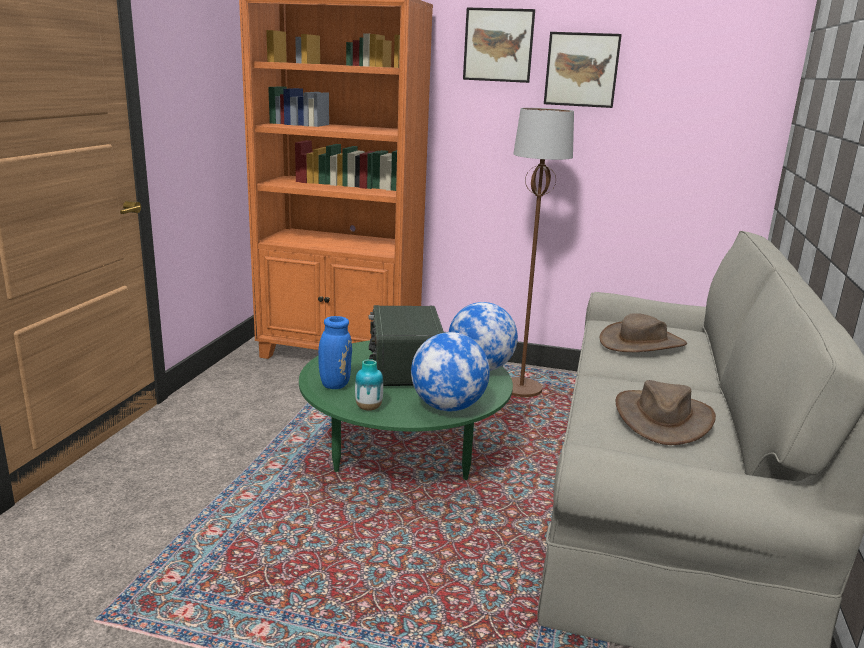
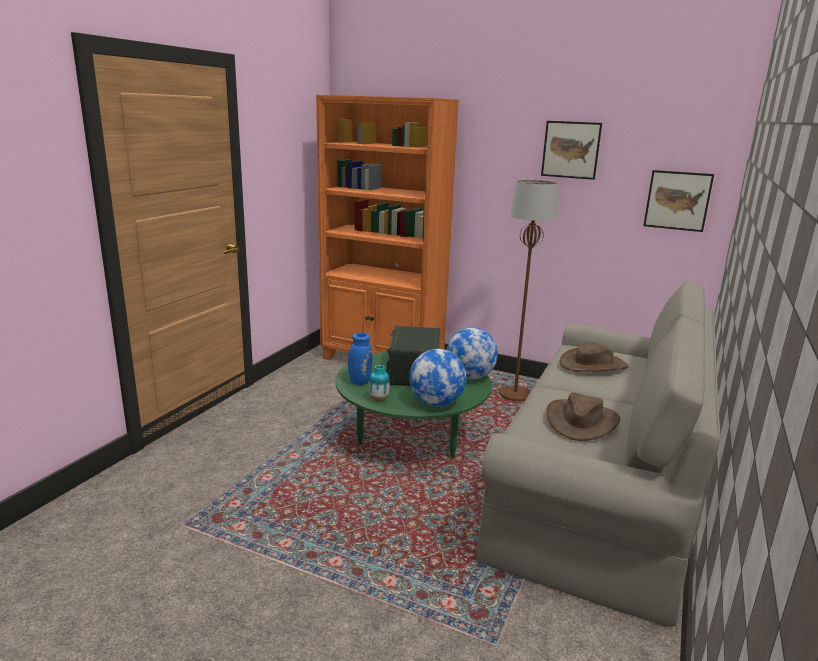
camera: 10 degrees right, 0 degrees up
picture [463,7,535,83] -> picture moved to [643,170,714,232]

